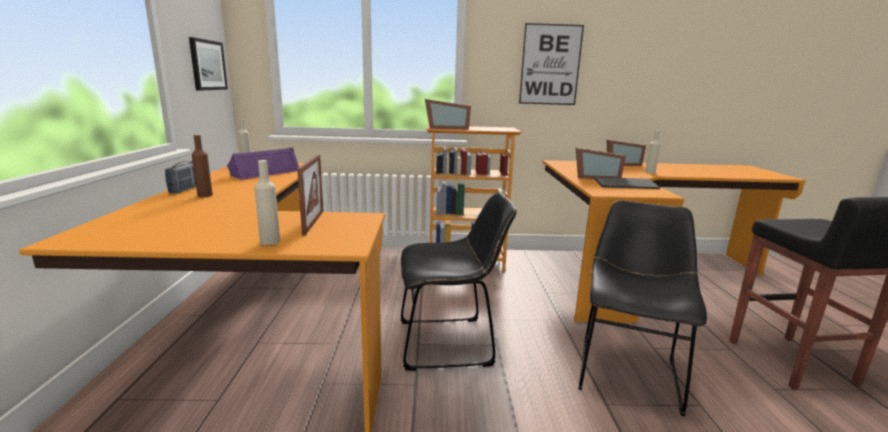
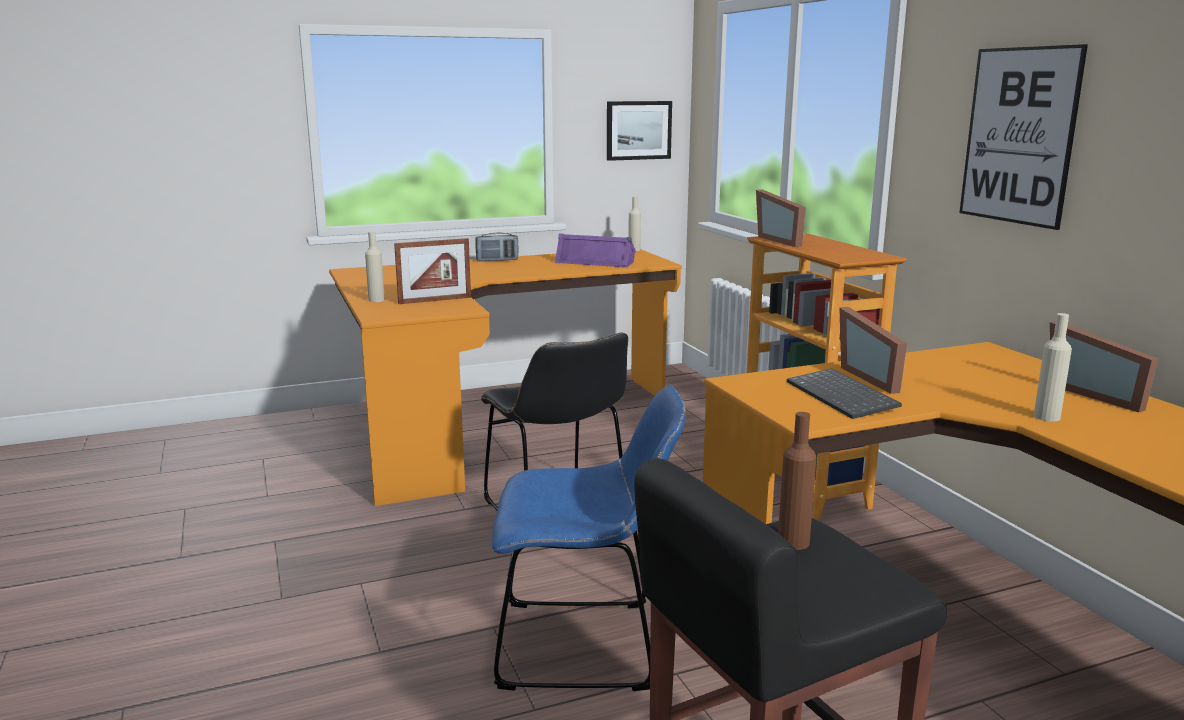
camera: 70 degrees right, 0 degrees up
brown bottle [192,135,213,197] -> brown bottle moved to [778,412,816,550]
black chair [578,200,707,416] -> blue chair [492,385,686,691]

